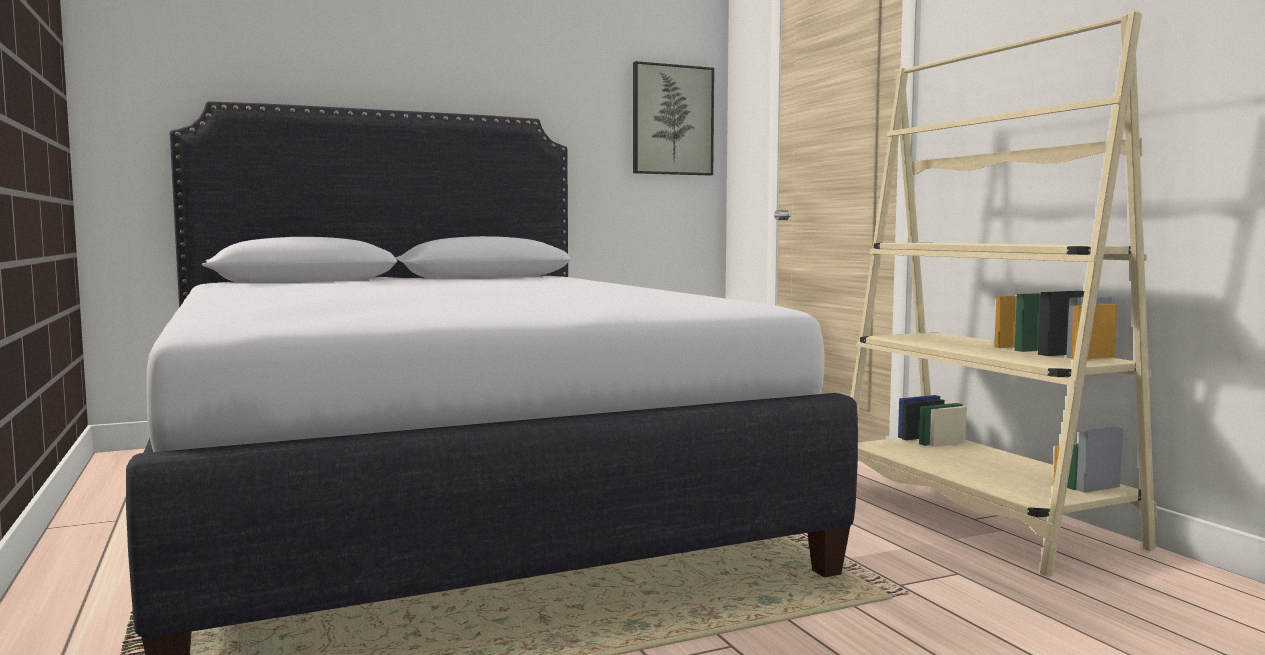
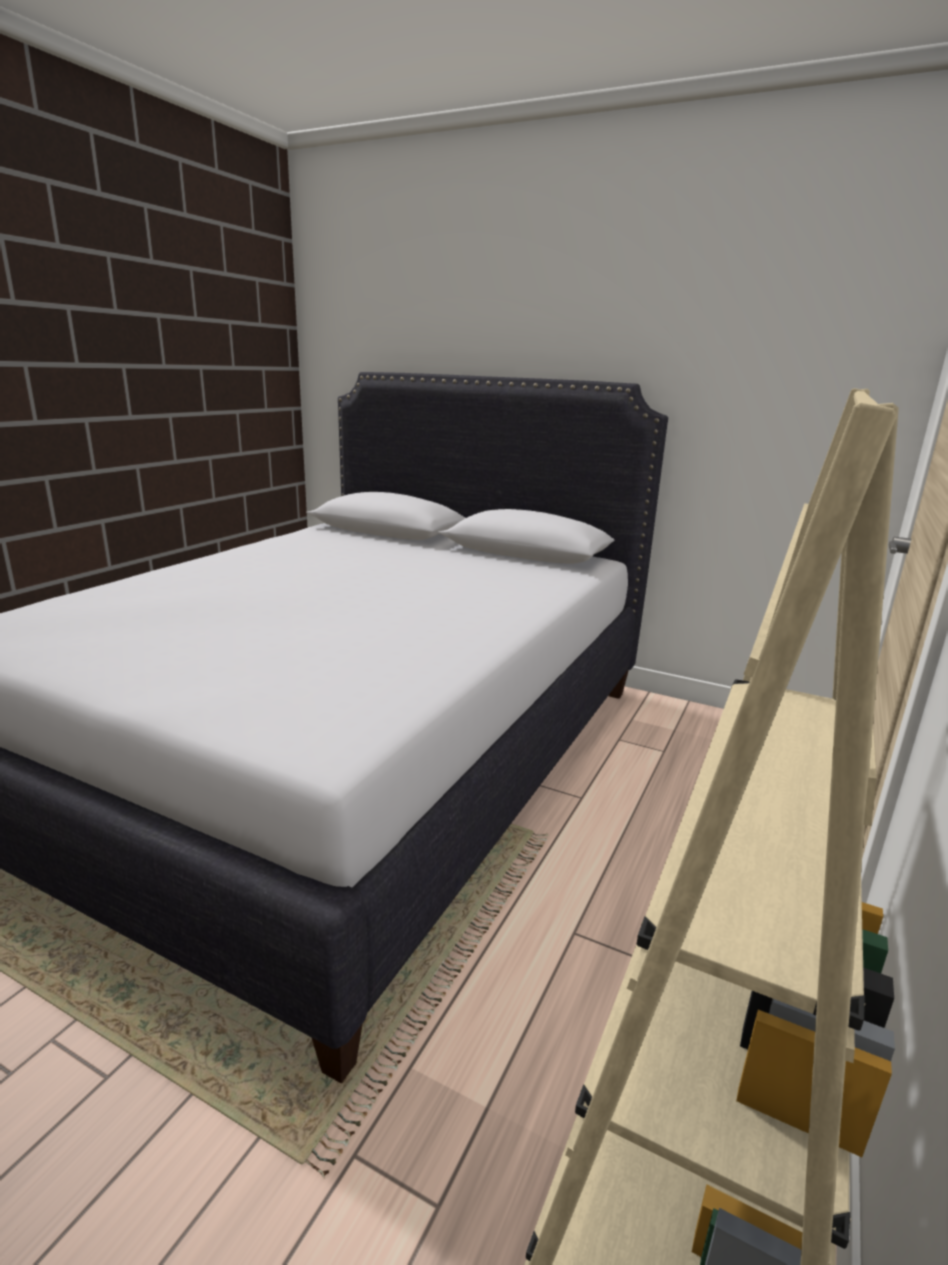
camera: 50 degrees right, 15 degrees up
picture [633,61,714,175] -> none

